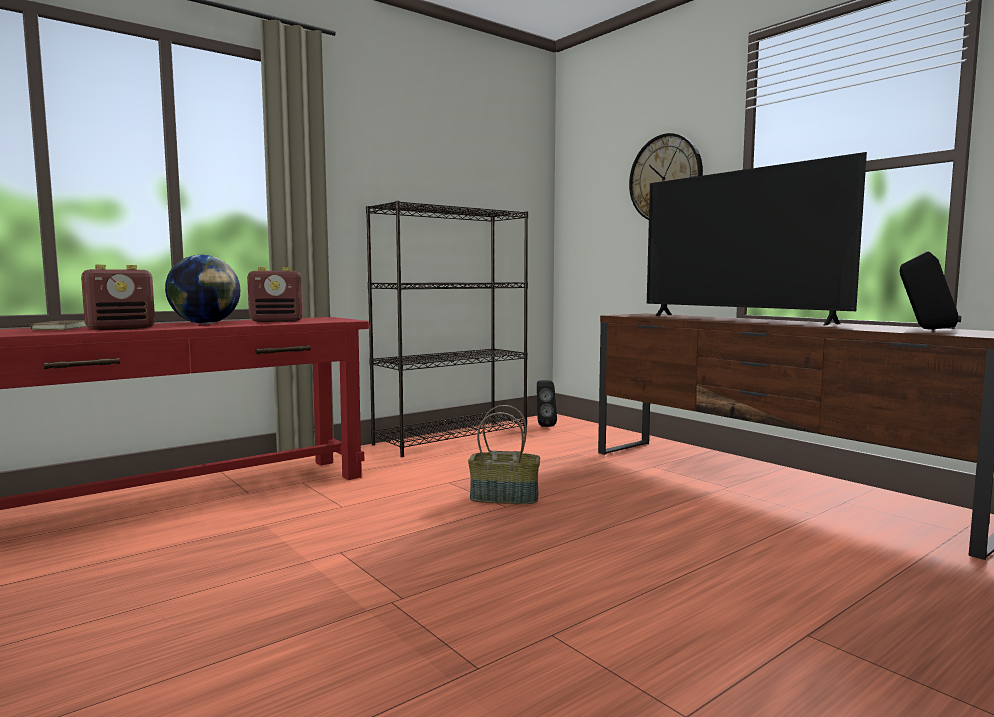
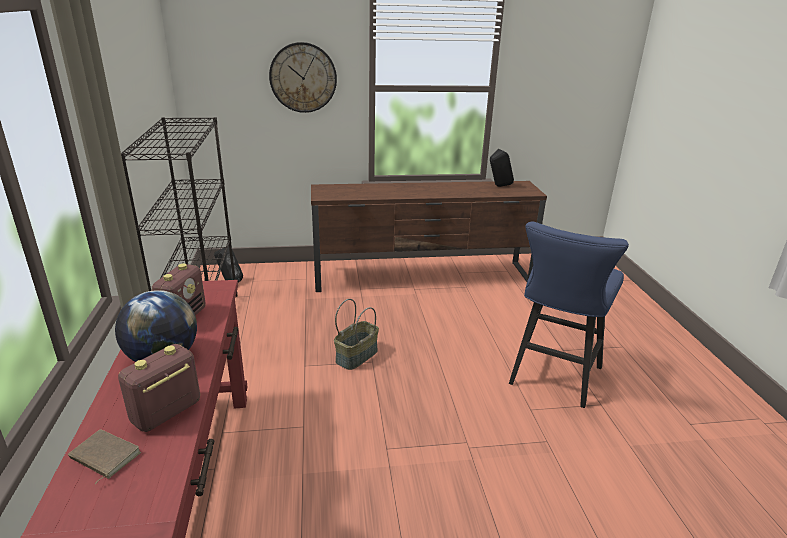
camera: 60 degrees left, 20 degrees up
radio [81,265,155,330] -> radio turned 135 degrees counterclockwise [118,344,200,432]
television [647,152,867,325] -> none
none -> blue stool [509,222,629,408]

